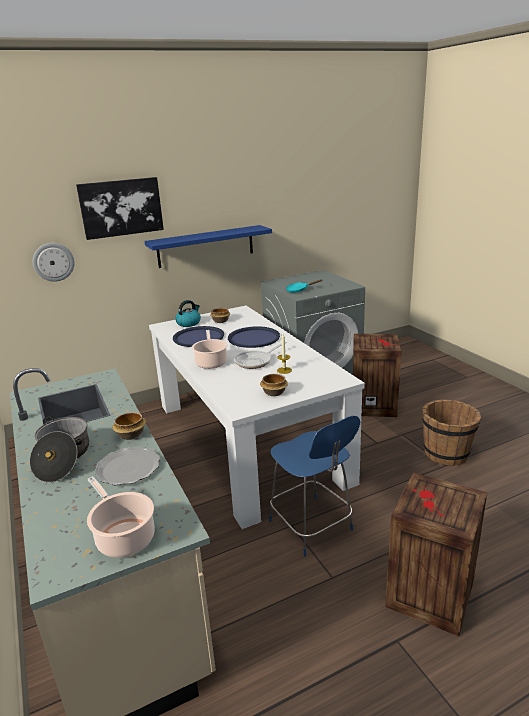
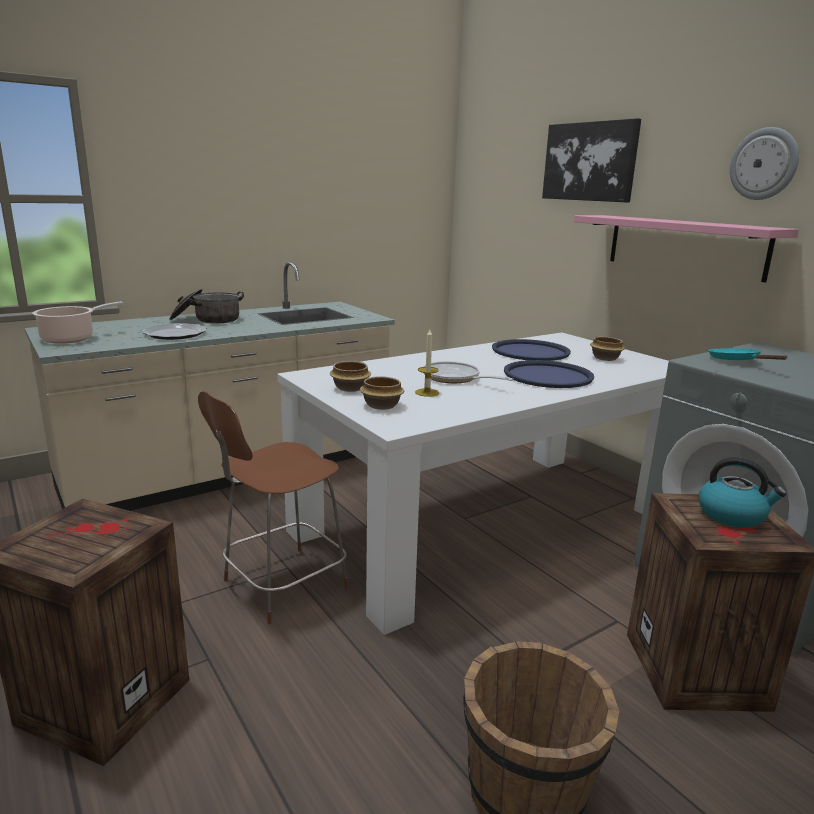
camera: 80 degrees right, 5 degrees down
wall clock [33,243,75,282] -> wall clock moved to [730,127,799,200]
bowl [112,412,146,440] -> bowl moved to [360,376,404,410]
blue shelf [144,225,272,268] -> pink shelf [574,215,799,283]
kettle [175,300,201,327] -> kettle moved to [699,457,786,528]
cooking pot [192,330,228,369] -> none
blue stool [269,415,360,557] -> brown stool [198,391,348,624]

